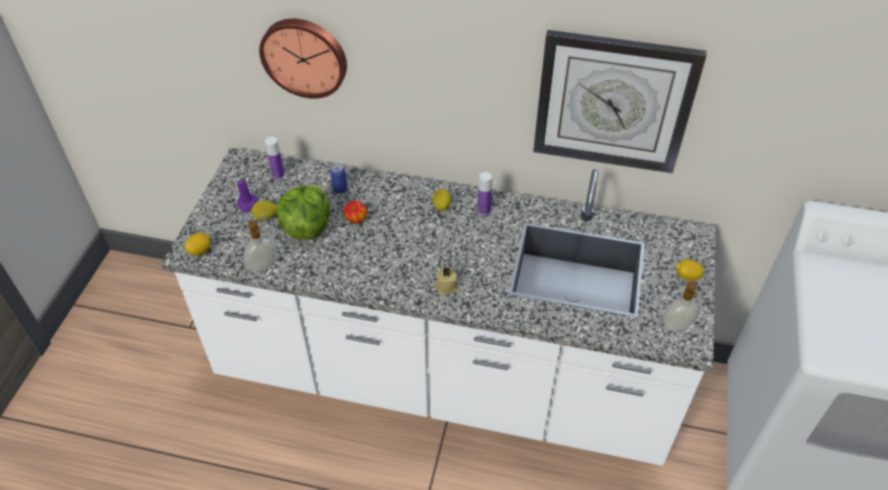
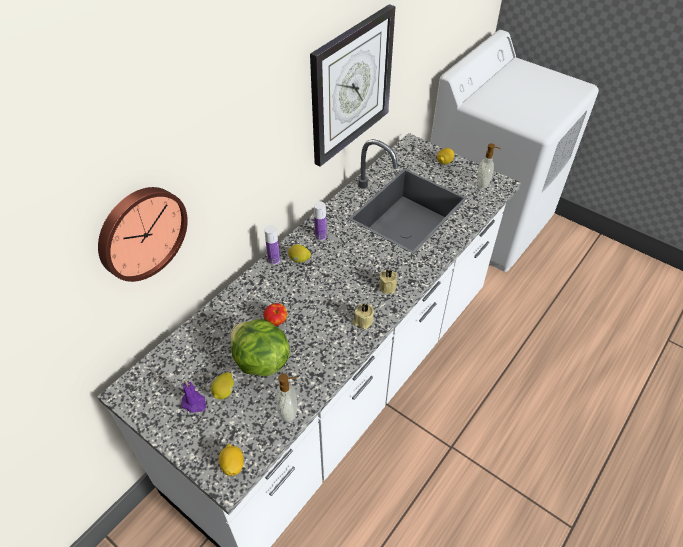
camera: 65 degrees left, 0 degrees up
bottle [265,137,285,180] -> bottle moved to [264,225,280,265]
can [330,163,347,194] -> none
none -> beige candle [353,304,374,329]

